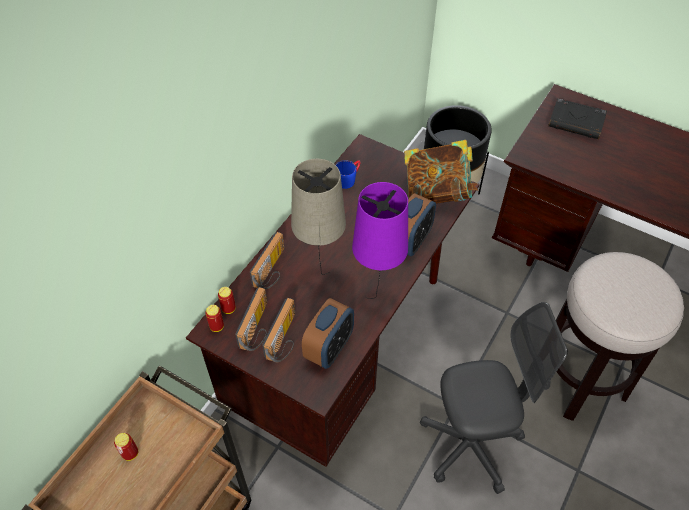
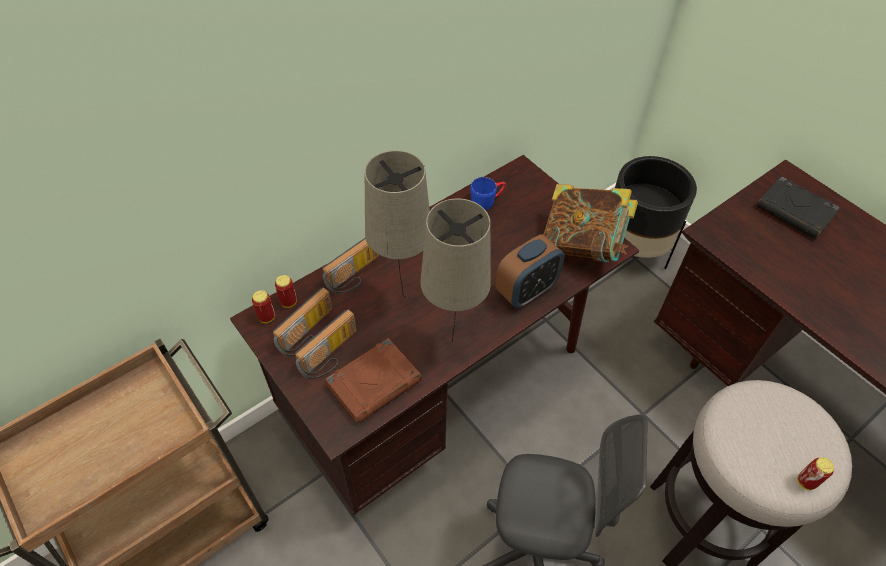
camera: 20 degrees right, 0 degrees up
can [114,433,138,461] -> can moved to [797,457,834,490]
alarm clock [302,298,354,369] -> brown book [325,338,422,424]
purple table lamp [352,182,408,299] -> beige table lamp [420,198,491,343]

